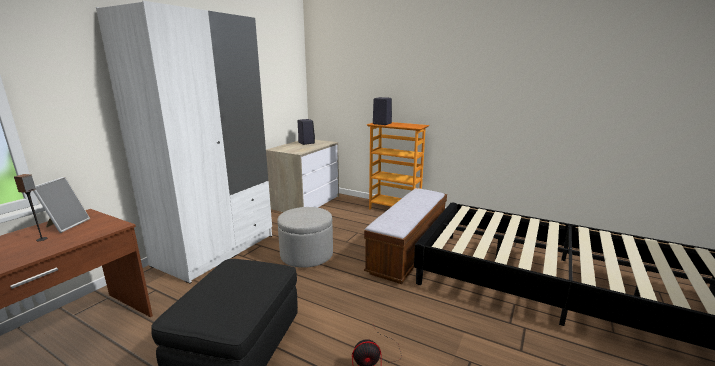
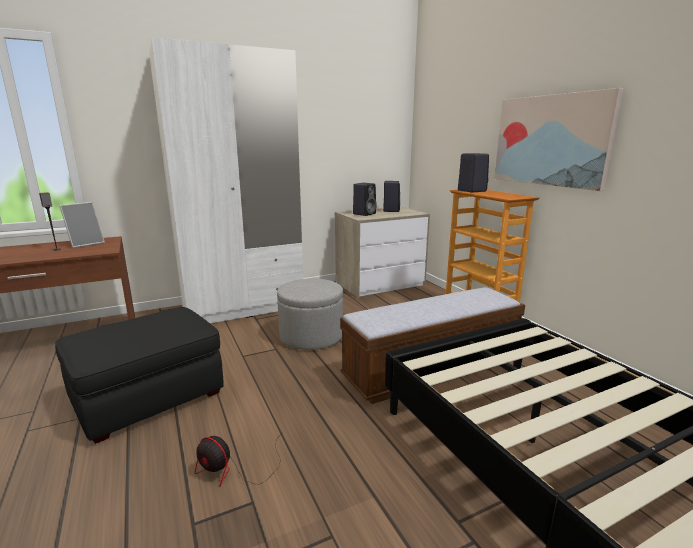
camera: 35 degrees right, 0 degrees up
none -> black speaker [353,183,376,216]
none -> picture [494,88,623,191]

